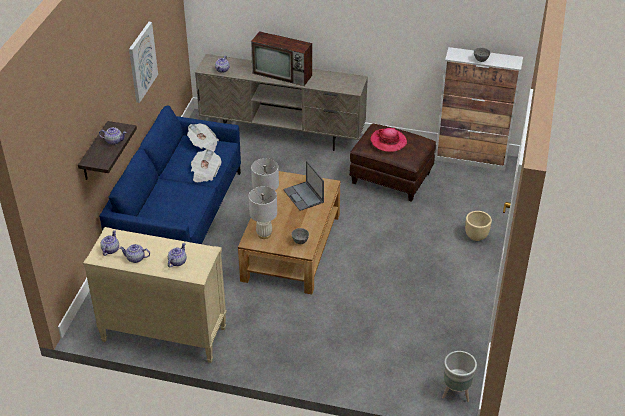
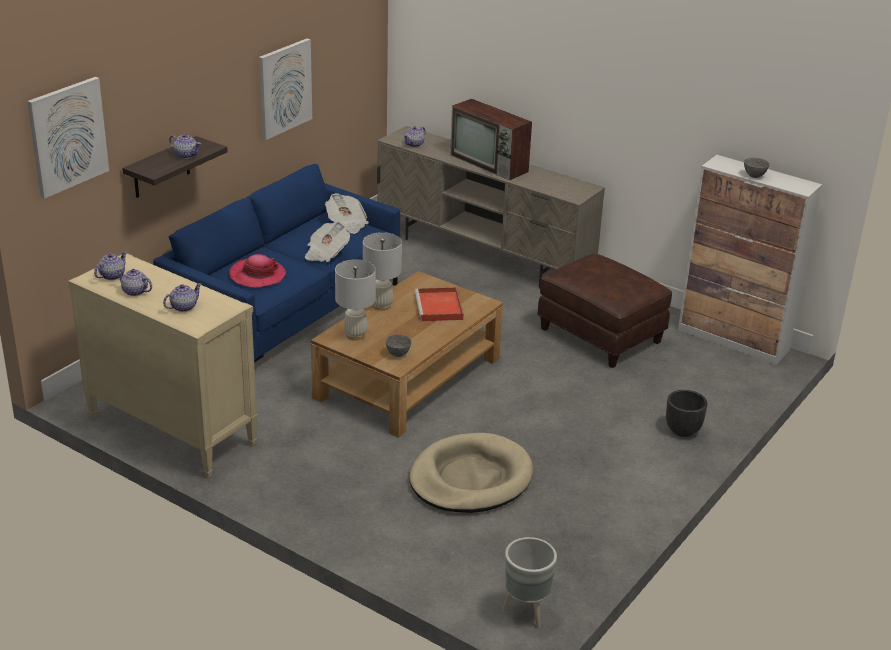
camera: 20 degrees right, 10 degrees down
laptop [283,161,324,211] -> red tray [415,287,464,321]
hat [370,128,407,152] -> hat moved to [229,254,286,288]
beige planter [465,211,492,241] -> black planter [666,390,707,437]
none -> picture [27,77,109,199]
none -> beige dog bed [409,433,533,513]

